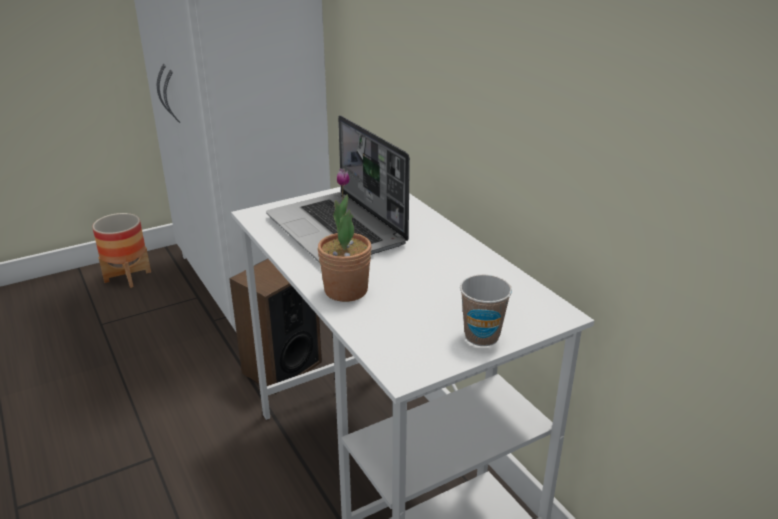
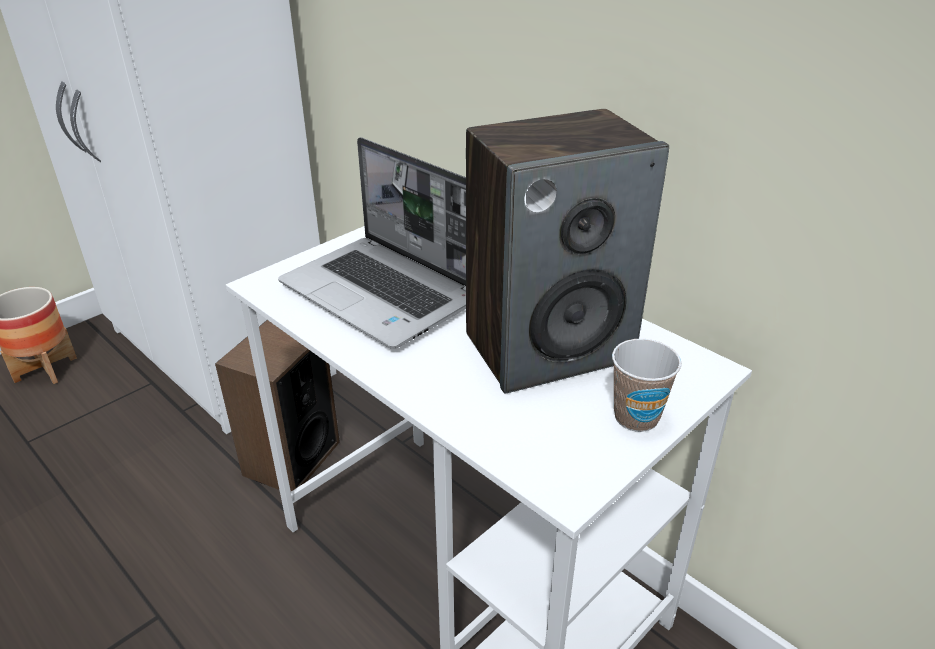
camera: 15 degrees left, 5 degrees up
potted plant [318,168,372,302] -> none
none -> speaker [466,109,669,393]

